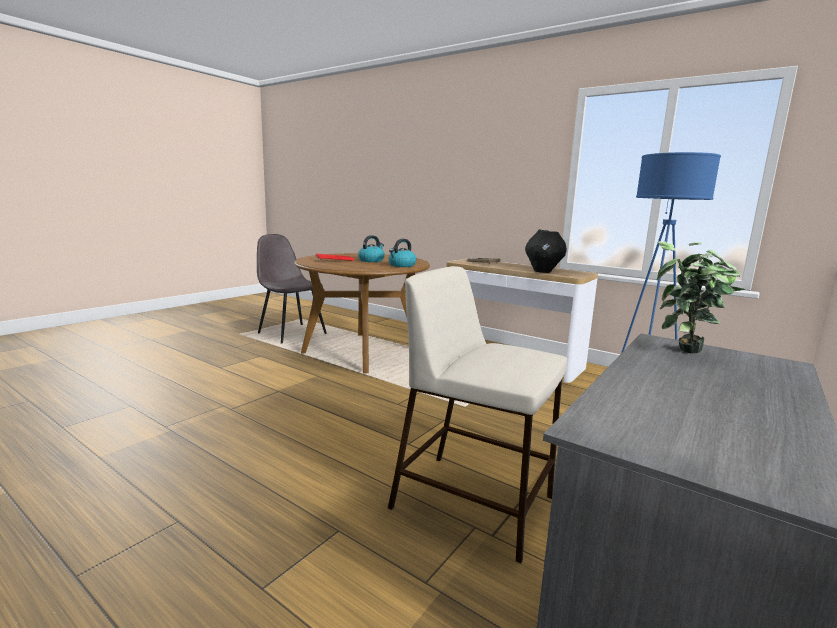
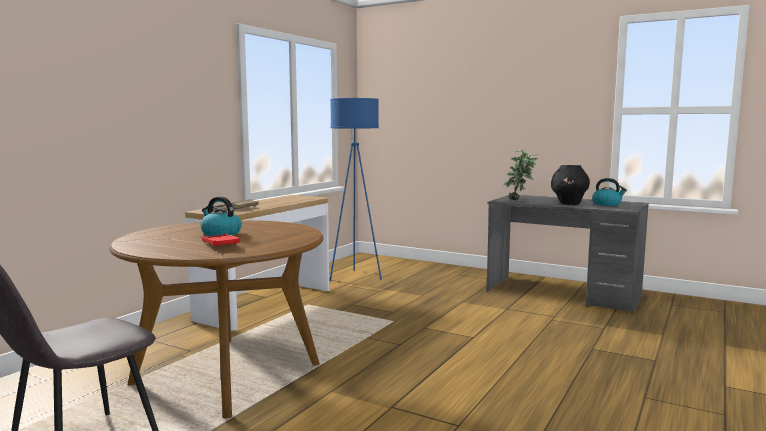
camera: 95 degrees left, 5 degrees down
kettle [388,239,417,267] -> kettle moved to [592,178,627,206]
beige stool [388,266,567,563] -> none
black vase [525,230,567,273] -> black vase moved to [551,165,590,205]

